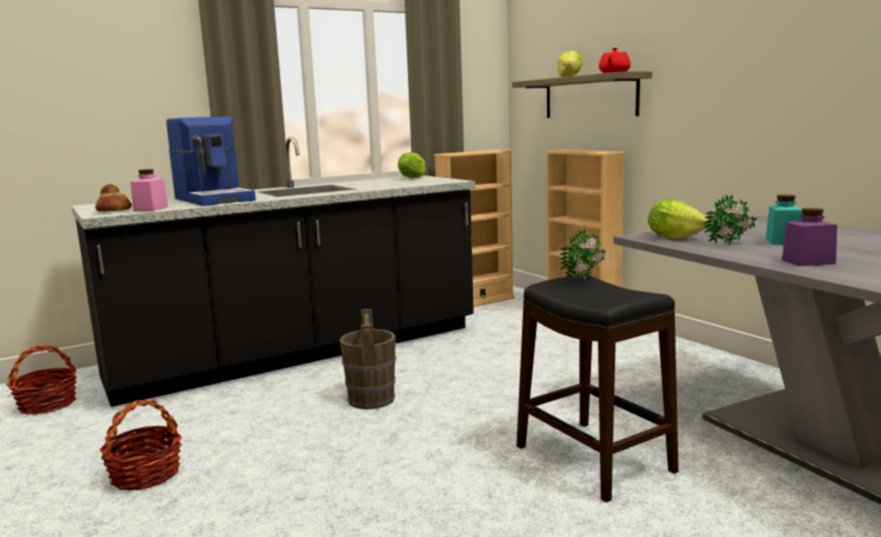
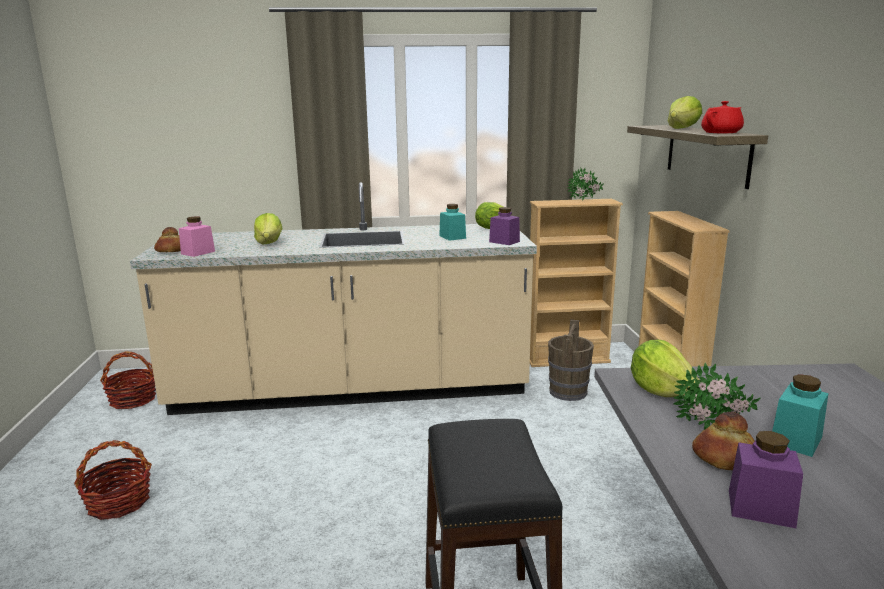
camera: 25 degrees right, 5 degrees up
black counter [71,137,475,407] -> beige counter [130,182,537,415]
coffee machine [166,116,256,206] -> lettuce [254,213,283,244]
brown bucket [339,309,396,410] -> brown bucket moved to [548,320,594,401]
potted plant [560,228,606,281] -> potted plant moved to [567,168,604,201]
none -> turquoise jar [439,204,466,241]
none -> purple jar [489,207,520,245]
none -> bread [692,412,755,470]

